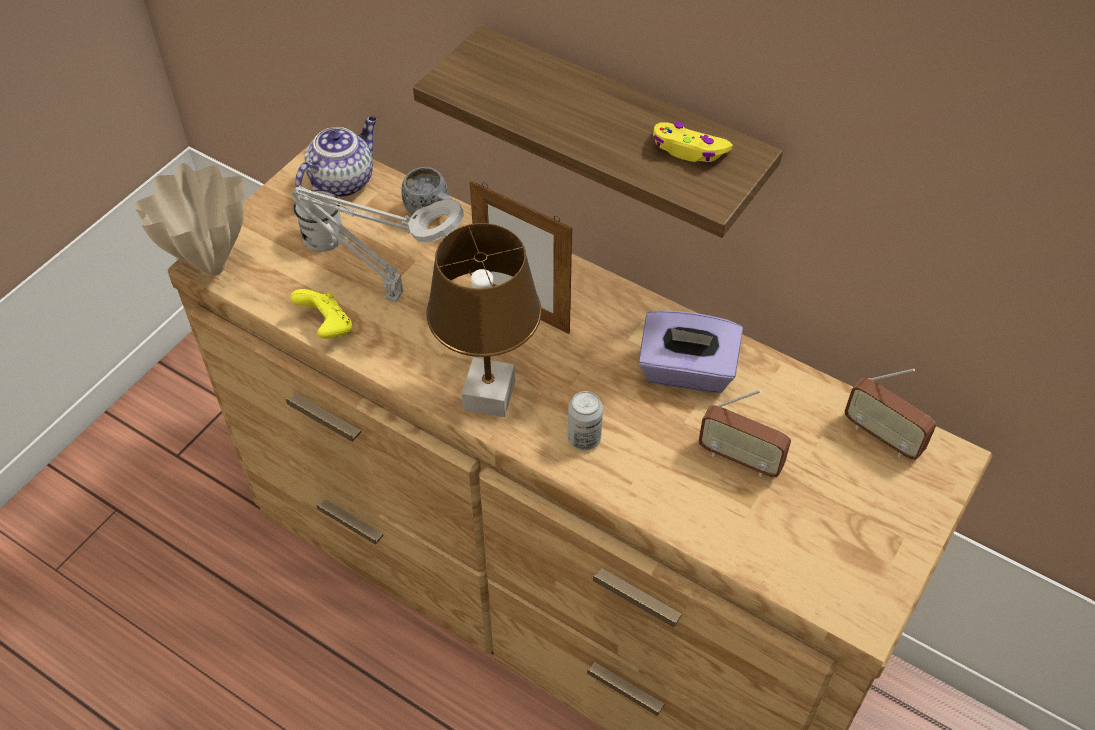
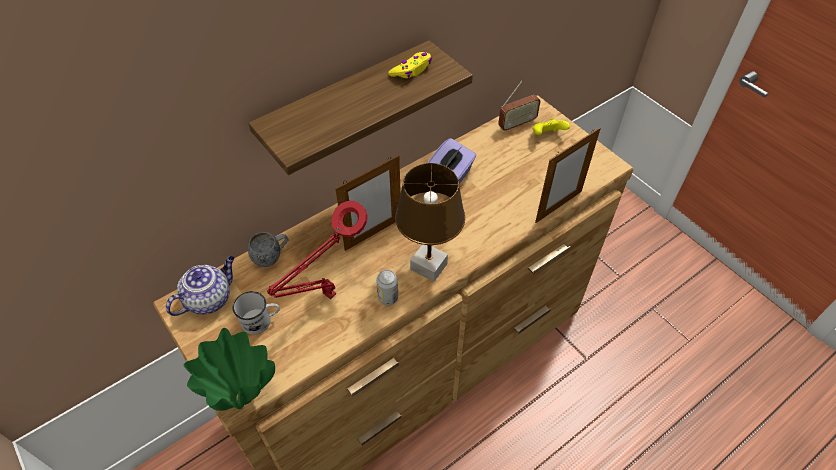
camera: 70 degrees left, 0 degrees up
beige vase [134,163,244,276] -> green vase [184,328,275,411]
yellow game controller [290,289,353,339] -> yellow game controller moved to [533,118,570,135]
grey table lamp [291,186,464,302] -> red table lamp [267,201,368,299]
teapot [295,116,377,198] -> teapot turned 75 degrees clockwise [166,256,235,316]
can [568,391,603,451] -> can moved to [376,270,398,305]
radio [698,390,791,477] -> none
none -> picture frame [535,127,601,223]

